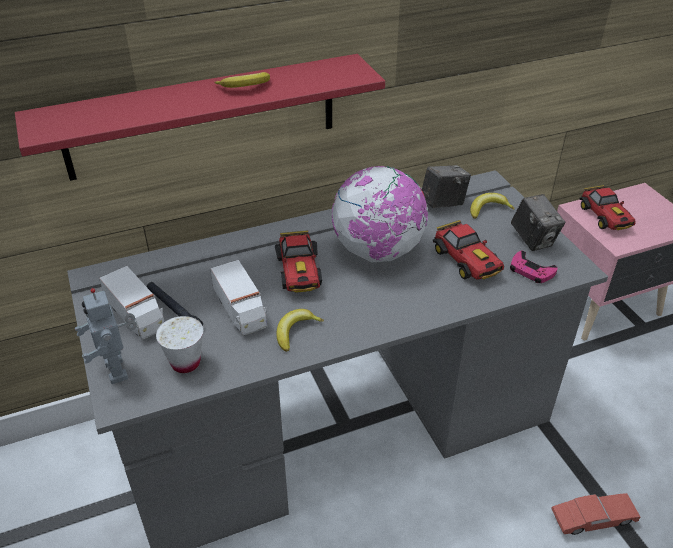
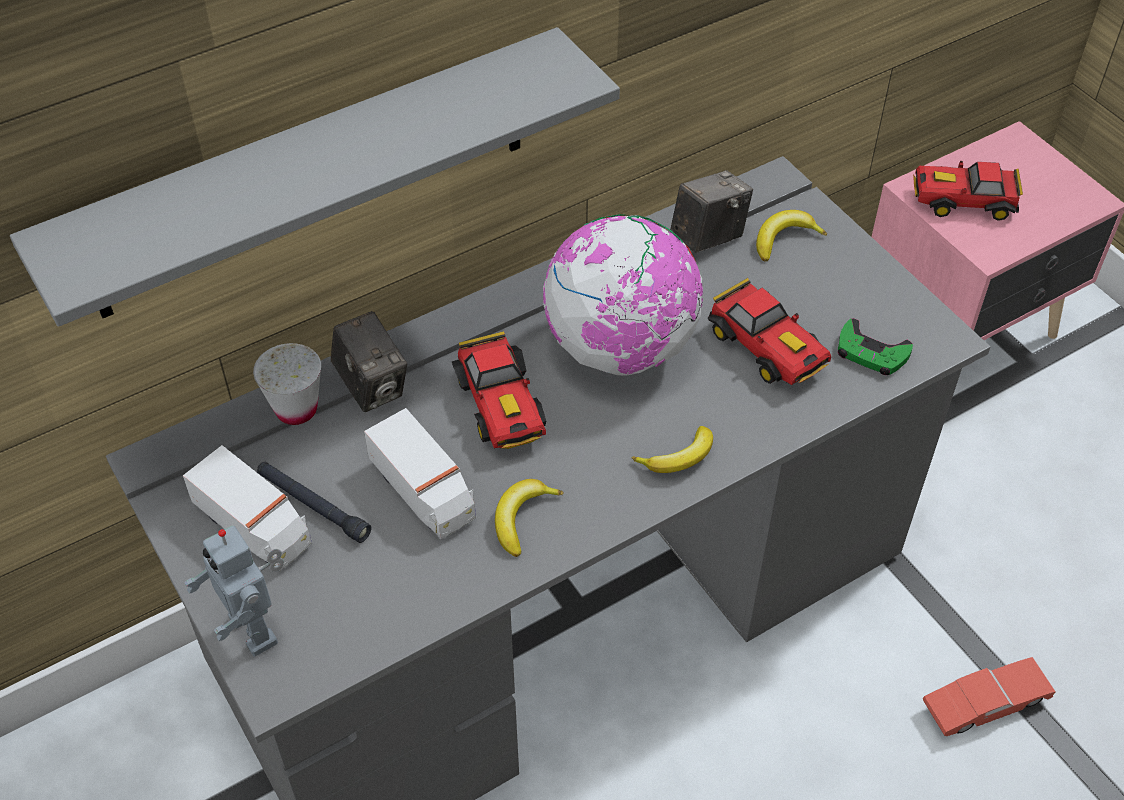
camera: 10 degrees left, 10 degrees up
red shelf [15,54,385,181] -> grey shelf [10,27,620,327]
white cup [156,316,203,373] -> white cup moved to [253,343,321,425]
banana [214,72,270,88] -> banana moved to [632,426,713,473]
pink game controller [510,251,558,283] -> green game controller [838,318,913,375]
camera [511,194,565,251] -> camera moved to [331,311,407,412]
toy car [580,185,636,230] -> toy car turned 120 degrees clockwise [913,161,1023,221]

